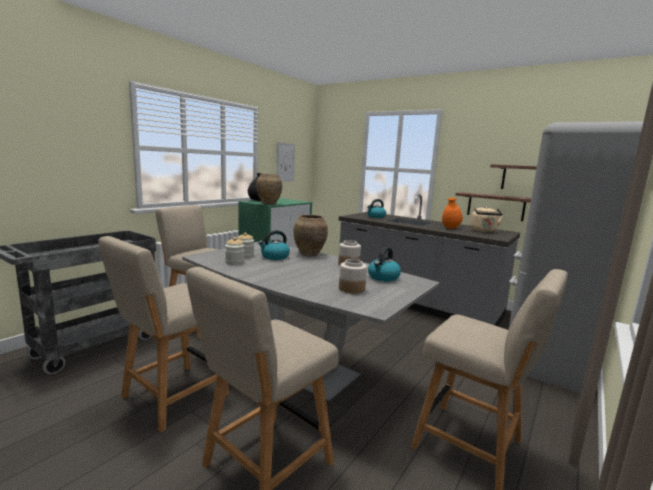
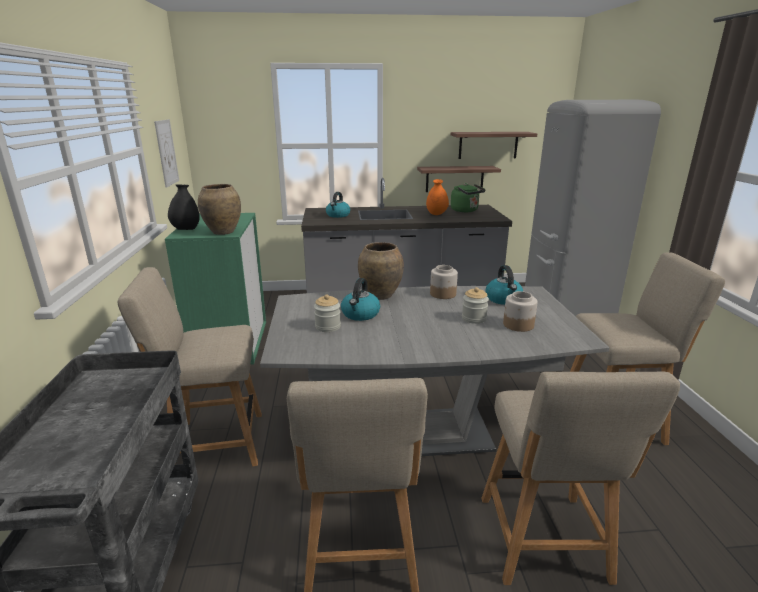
camera: 40 degrees left, 10 degrees up
jar [225,237,245,264] -> jar moved to [462,287,489,324]
beige kettle [470,206,504,232] -> green kettle [451,183,486,212]

